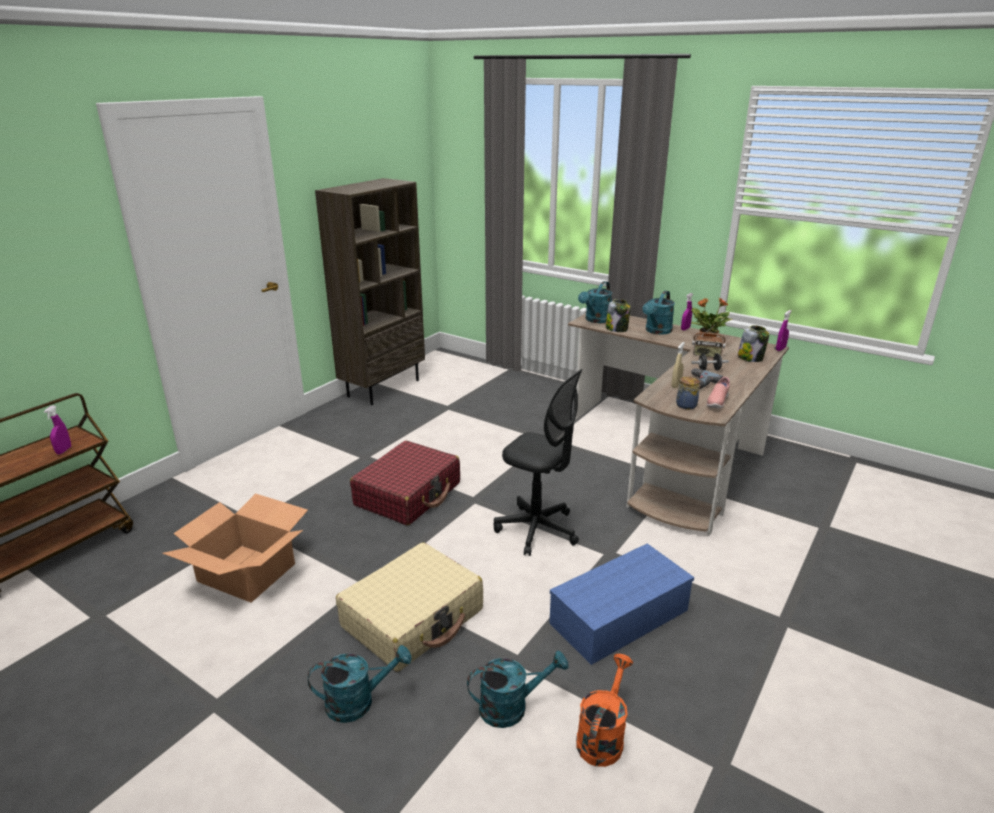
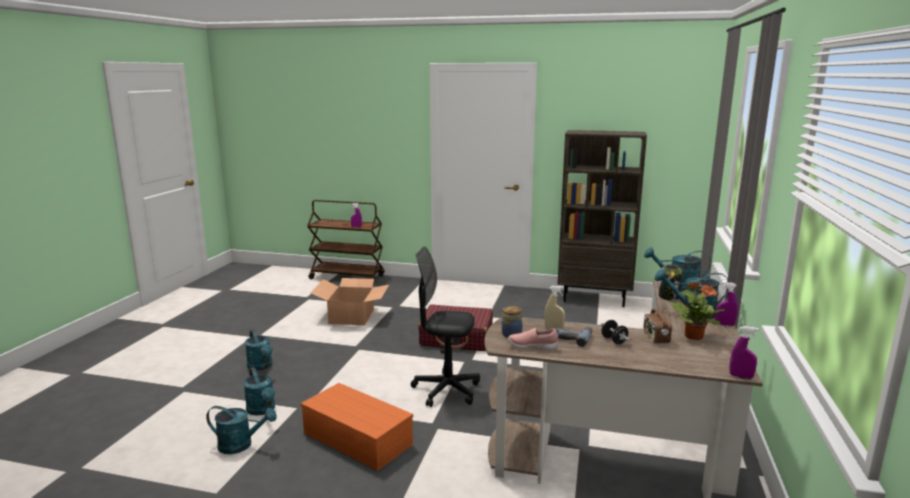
camera: 70 degrees right, 10 degrees down
beige suitcase [336,542,483,671] -> none
black office chair [494,369,583,556] -> black office chair turned 90 degrees clockwise [411,246,480,407]
blue storage box [549,543,694,665] -> orange storage box [301,383,413,471]
orange watering can [576,654,633,767] -> turquoise watering can [206,406,277,454]
jar [737,325,769,362] -> none

